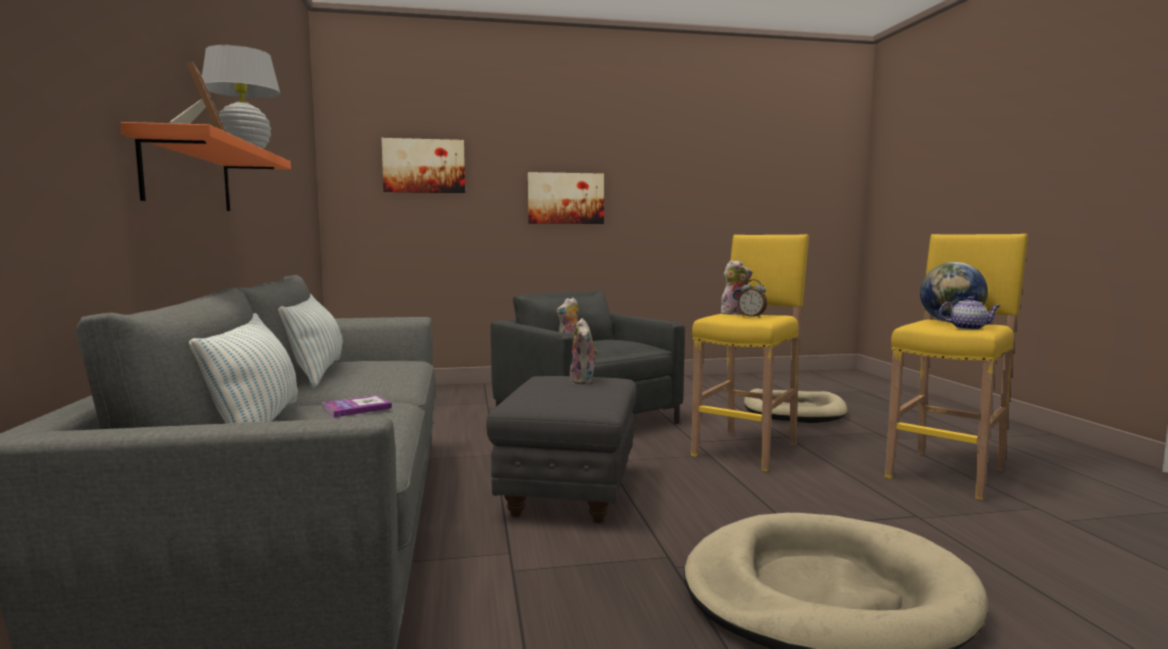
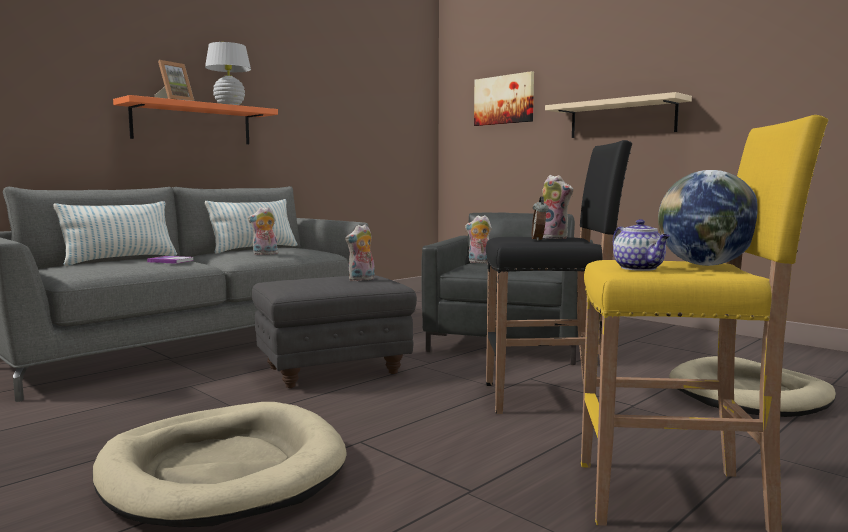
camera: 55 degrees right, 0 degrees up
picture [528,172,604,224] -> beige shelf [545,92,692,138]
yellow stool [691,234,809,471] -> black stool [486,140,632,414]
none -> plush toy [248,207,278,255]

